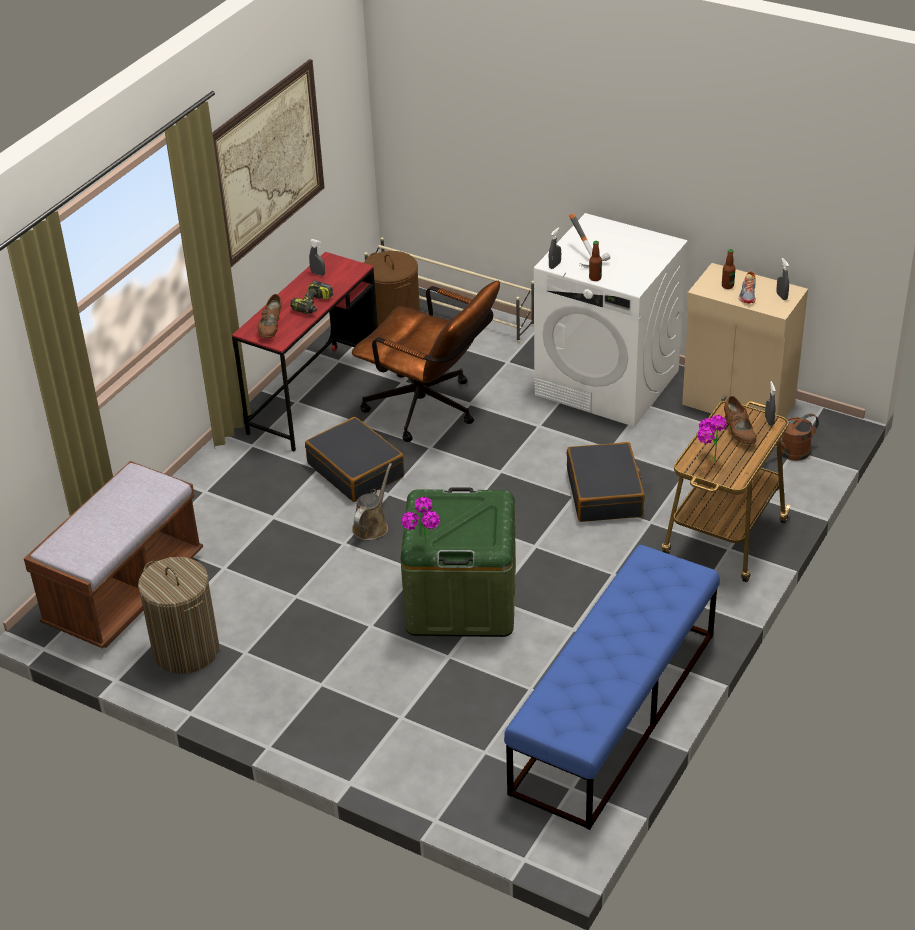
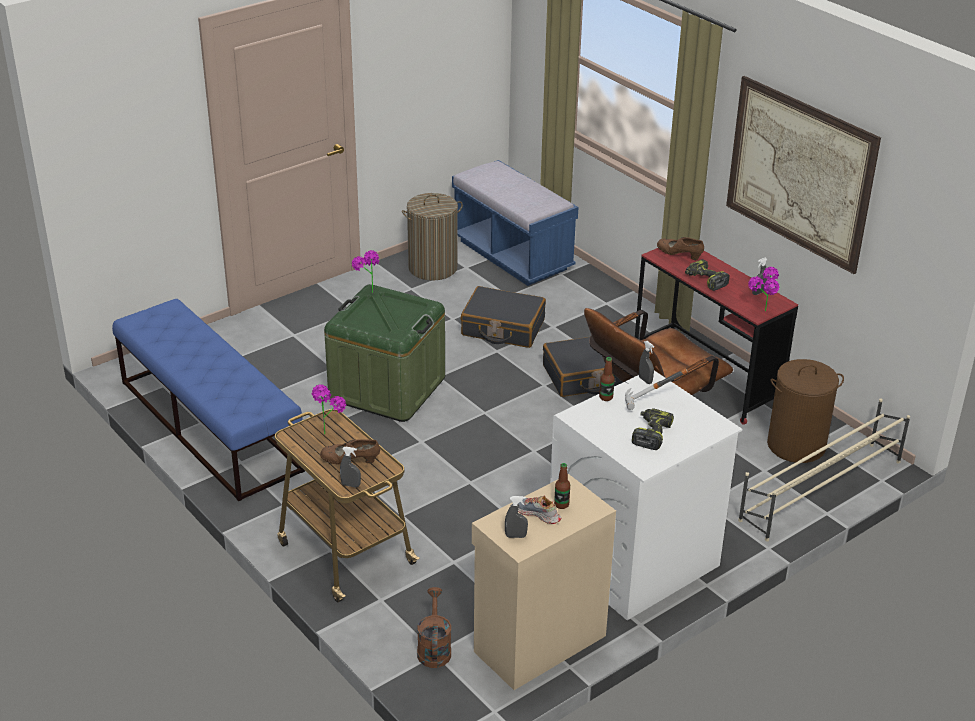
camera: 110 degrees right, 5 degrees down
brown bench [24,461,203,649] -> blue bench [452,160,578,286]
brown watering can [352,463,392,540] -> none
black suitcase [566,442,645,522] -> black suitcase moved to [461,286,546,348]
none -> power drill [632,408,674,450]
none -> potted plant [748,267,780,311]

